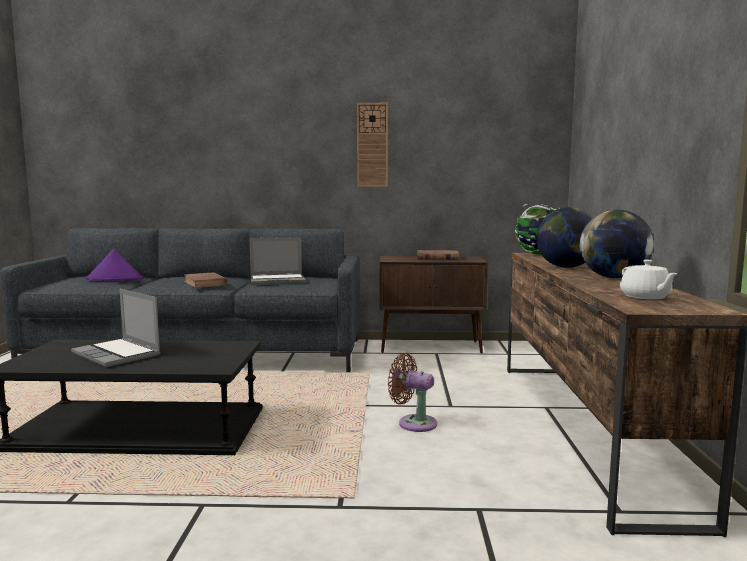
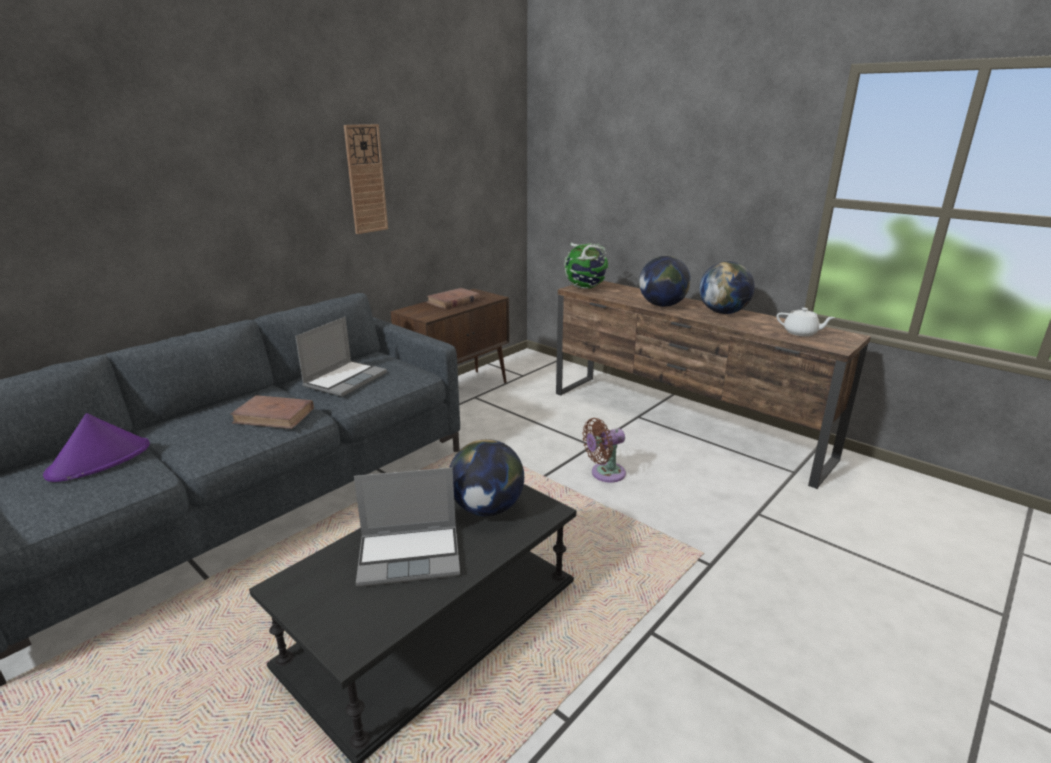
camera: 50 degrees left, 15 degrees up
none -> globe [449,439,524,516]

